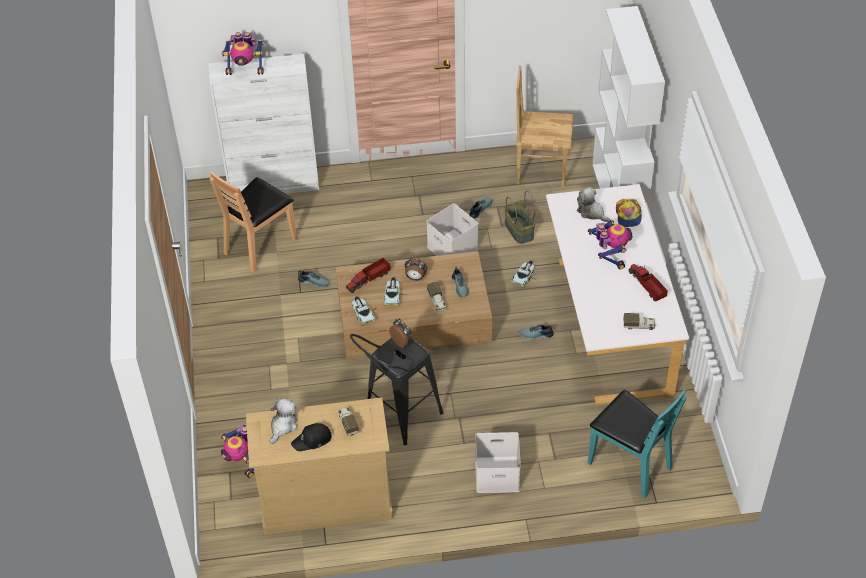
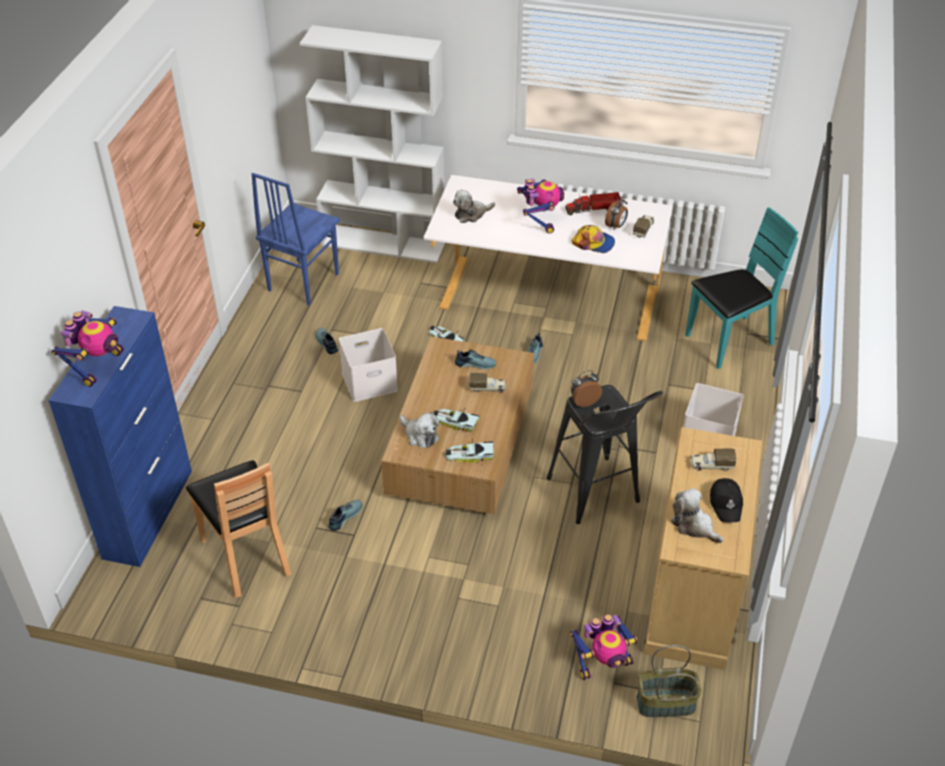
camera: 70 degrees left, 5 degrees down
white cabinet [209,54,319,194] -> blue cabinet [48,306,192,567]
toy truck [346,258,391,293] -> plush toy [400,413,440,448]
alarm clock [405,258,428,281] -> alarm clock moved to [605,197,628,230]
basket [504,191,536,244] -> basket moved to [637,645,702,717]
brown chair [516,66,573,187] -> blue chair [251,173,340,305]
toy robot [588,220,632,269] -> toy robot turned 75 degrees clockwise [517,179,565,234]
cap [616,199,642,227] -> cap moved to [572,225,615,253]

